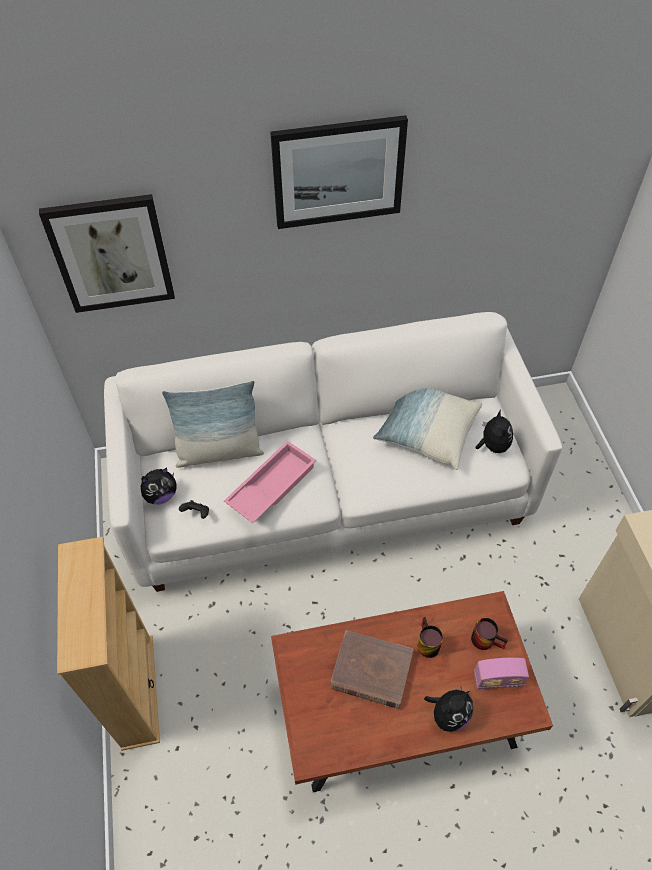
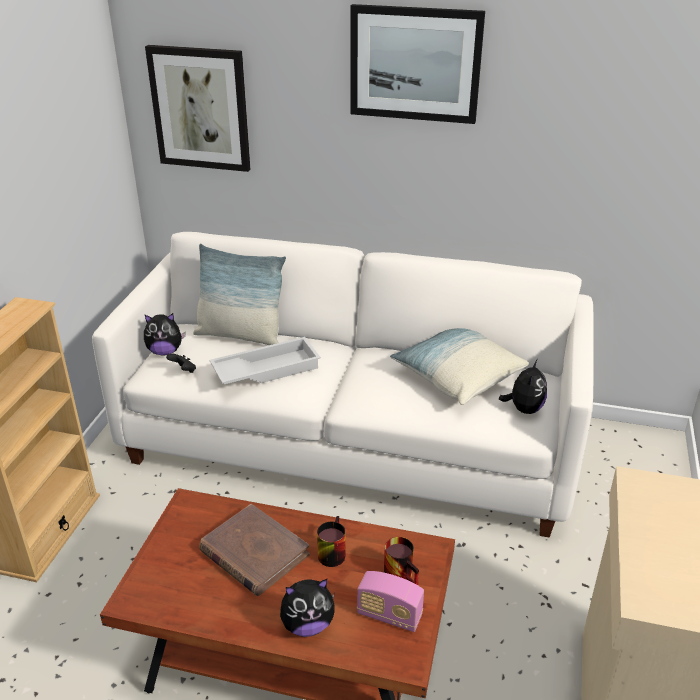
camera: 25 degrees right, 20 degrees down
pink tray [224,440,316,523] -> white tray [210,337,321,384]

